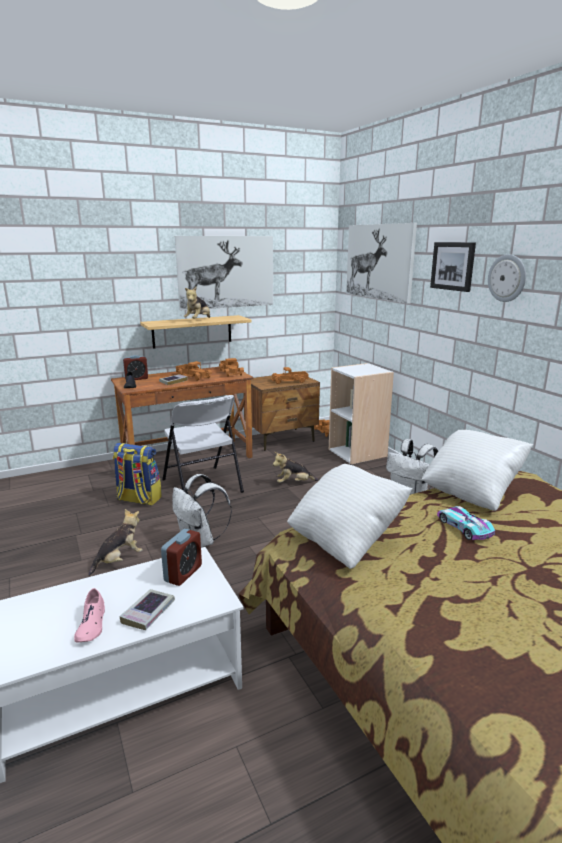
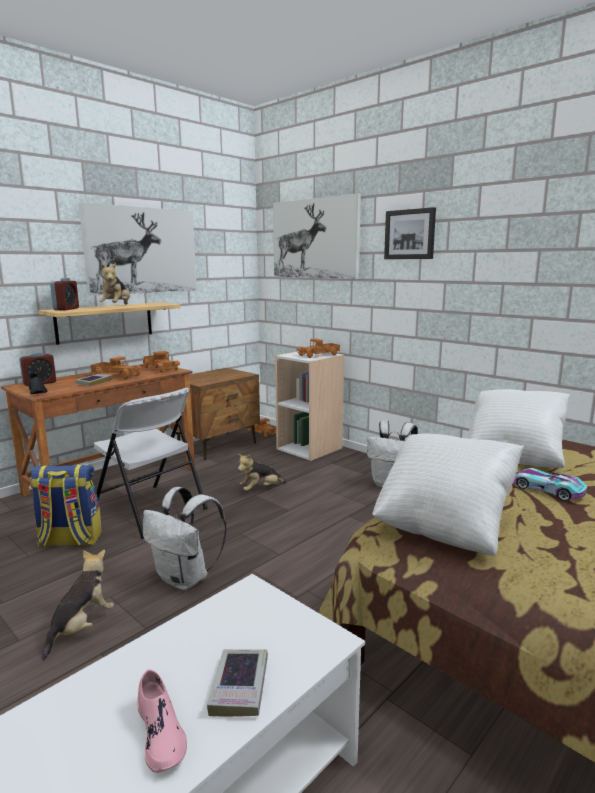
camera: 20 degrees left, 5 degrees down
alarm clock [161,529,202,586] -> alarm clock moved to [50,278,79,310]
toy truck [271,367,309,384] -> toy truck moved to [297,338,340,358]
wall clock [488,254,526,302] -> none

